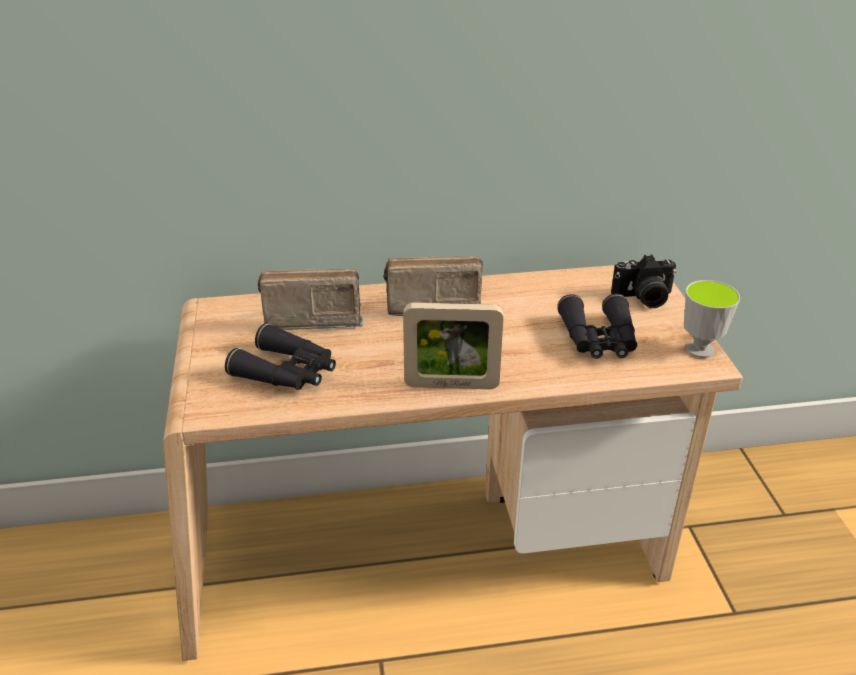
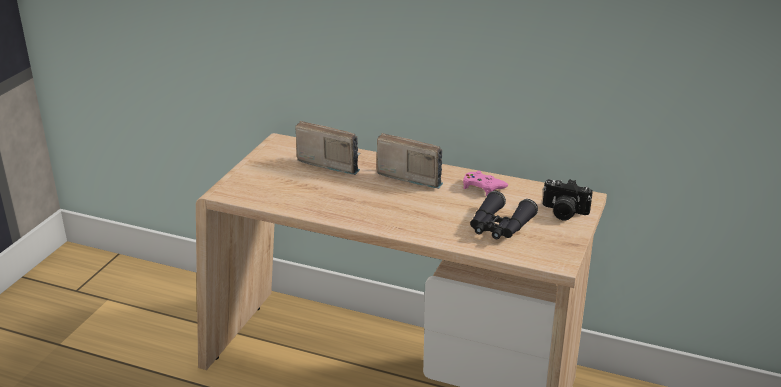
camera: 30 degrees right, 5 degrees down
black binoculars [225,323,336,390] -> none
picture frame [403,303,503,389] -> none
cup [684,280,740,358] -> none
none -> pink game controller [463,171,508,196]

